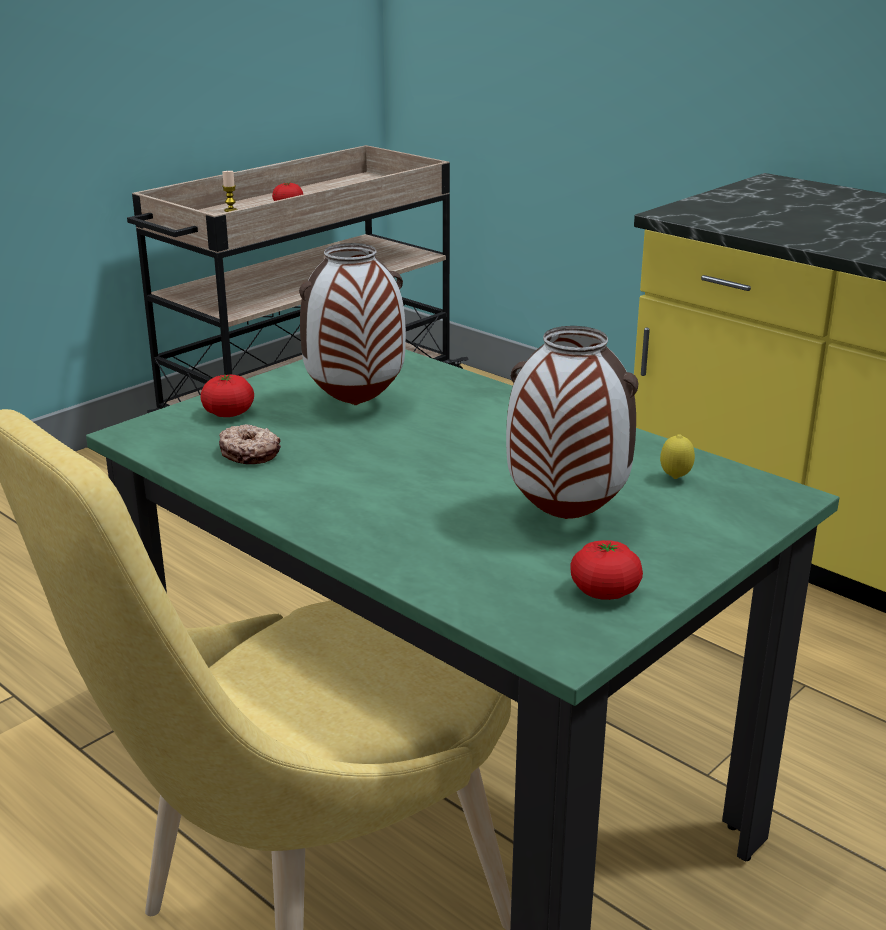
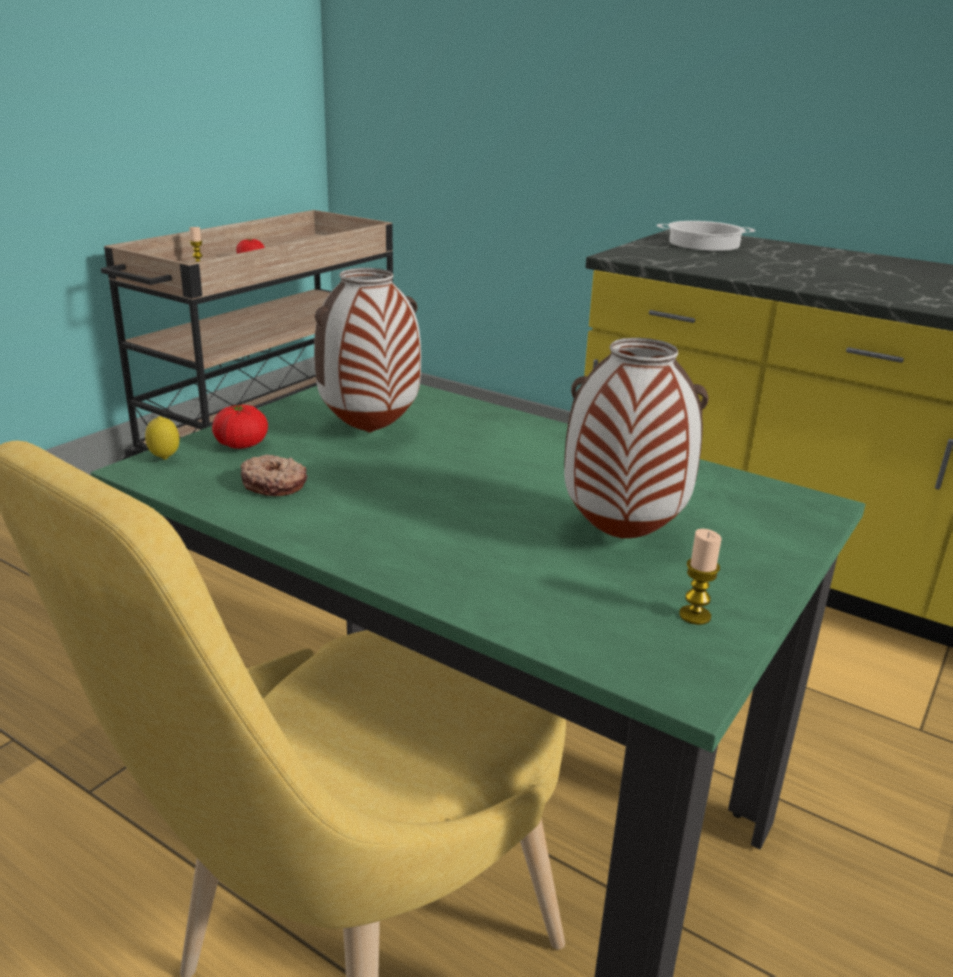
camera: 10 degrees left, 0 degrees up
tomato [570,540,643,600] -> candle [679,529,722,625]
lemon [660,434,695,479] -> lemon moved to [145,416,179,460]
none -> cooking pot [657,221,755,251]

